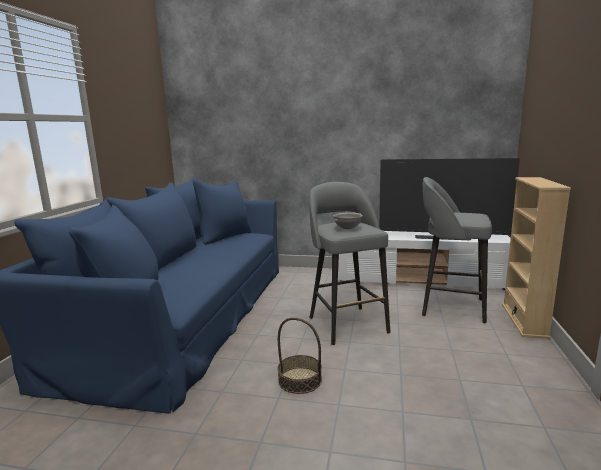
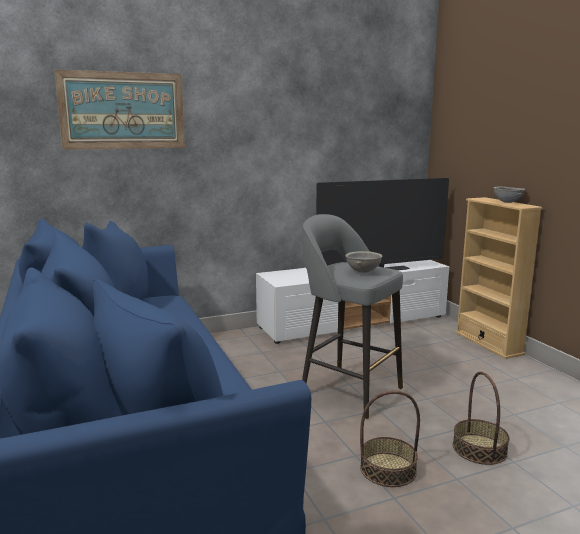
camera: 35 degrees left, 0 degrees up
grey stool [422,177,492,324] -> none
none -> picture [54,69,185,150]
none -> basket [453,371,510,465]
none -> grey bowl [494,187,525,203]

